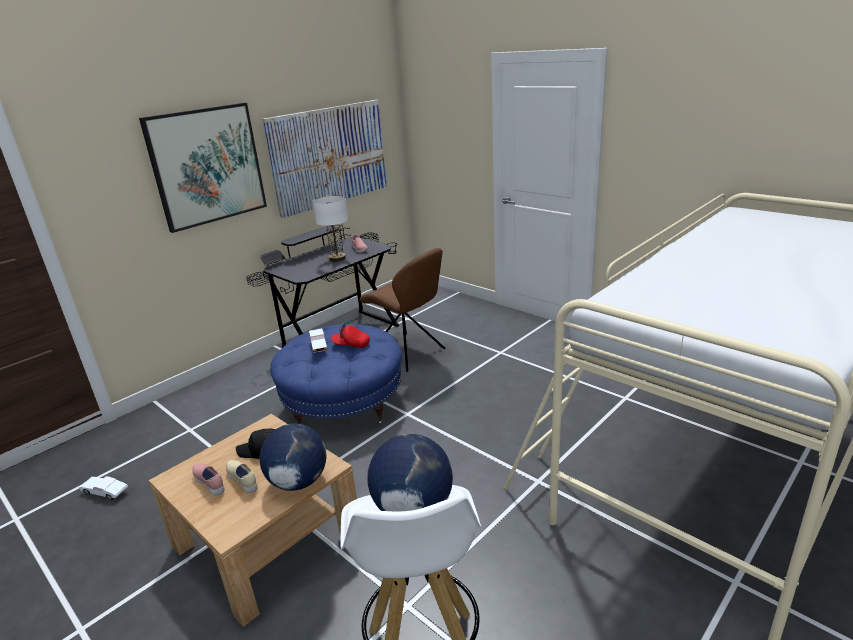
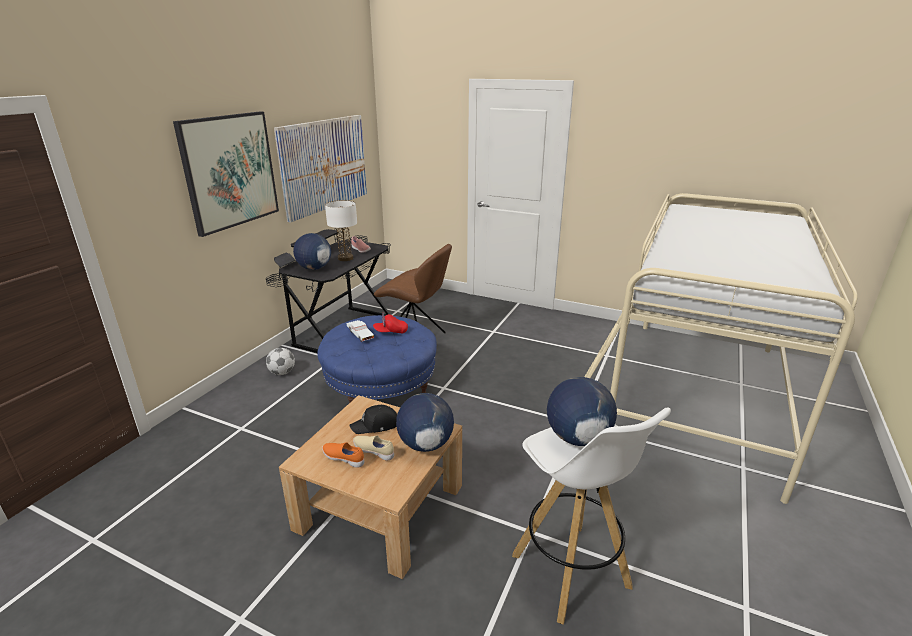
camera: 20 degrees left, 0 degrees up
white toy car [79,476,128,500] -> none
pink shoe [192,463,225,495] -> orange shoe [322,443,365,468]
none -> football [266,348,295,375]
none -> globe [293,233,331,270]

